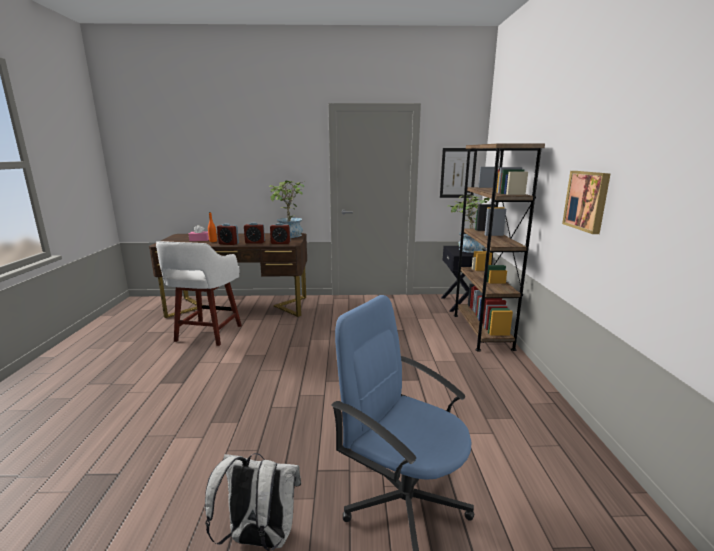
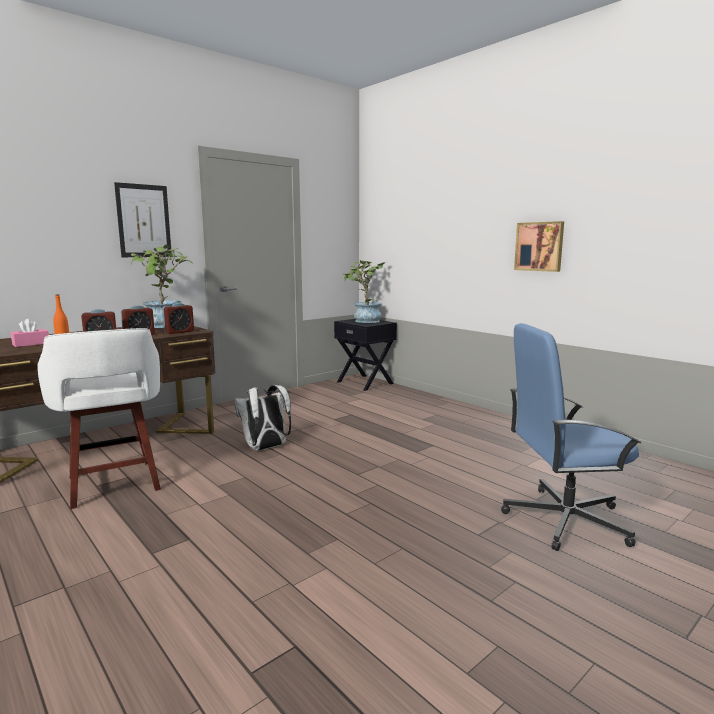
camera: 40 degrees left, 5 degrees down
white backpack [205,453,301,550] -> white backpack moved to [234,385,291,451]
picture [440,148,477,198] -> picture moved to [114,182,172,257]
brown bookcase [454,144,545,351] -> none

